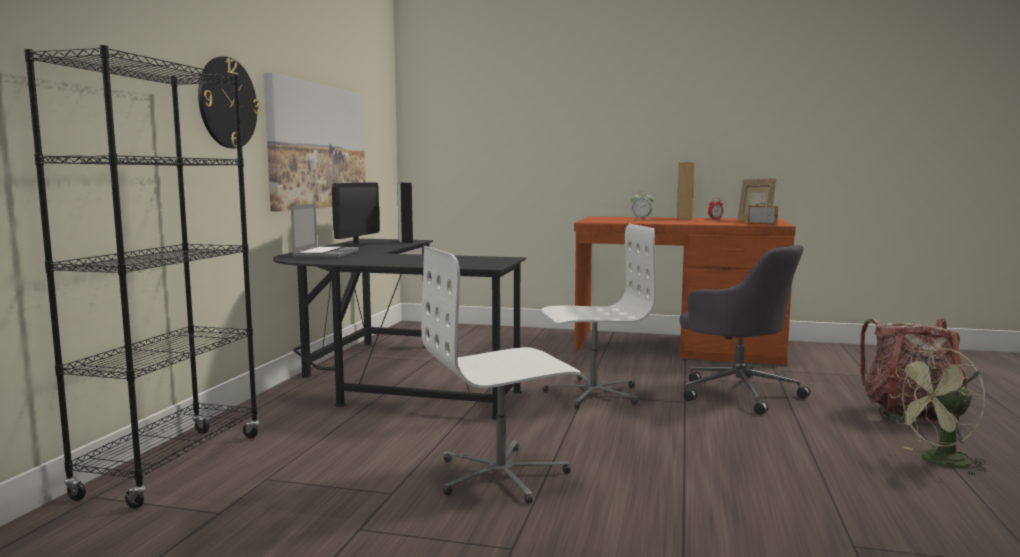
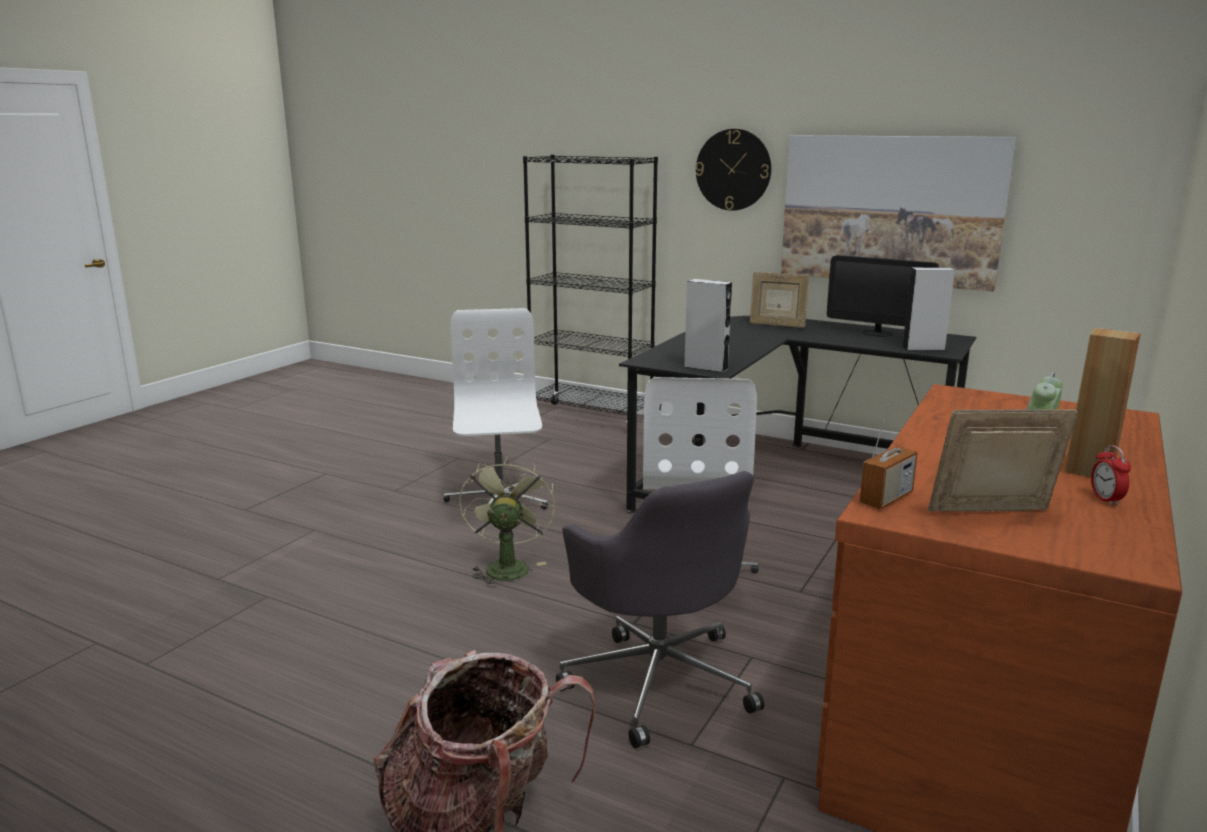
camera: 105 degrees right, 10 degrees up
laptop [291,203,359,258] -> picture frame [750,272,810,328]
grey office chair [680,245,810,415] -> grey office chair turned 90 degrees counterclockwise [556,471,764,748]
green fan [889,348,987,475] -> green fan moved to [459,456,555,587]
none -> grey speaker [684,279,732,373]

